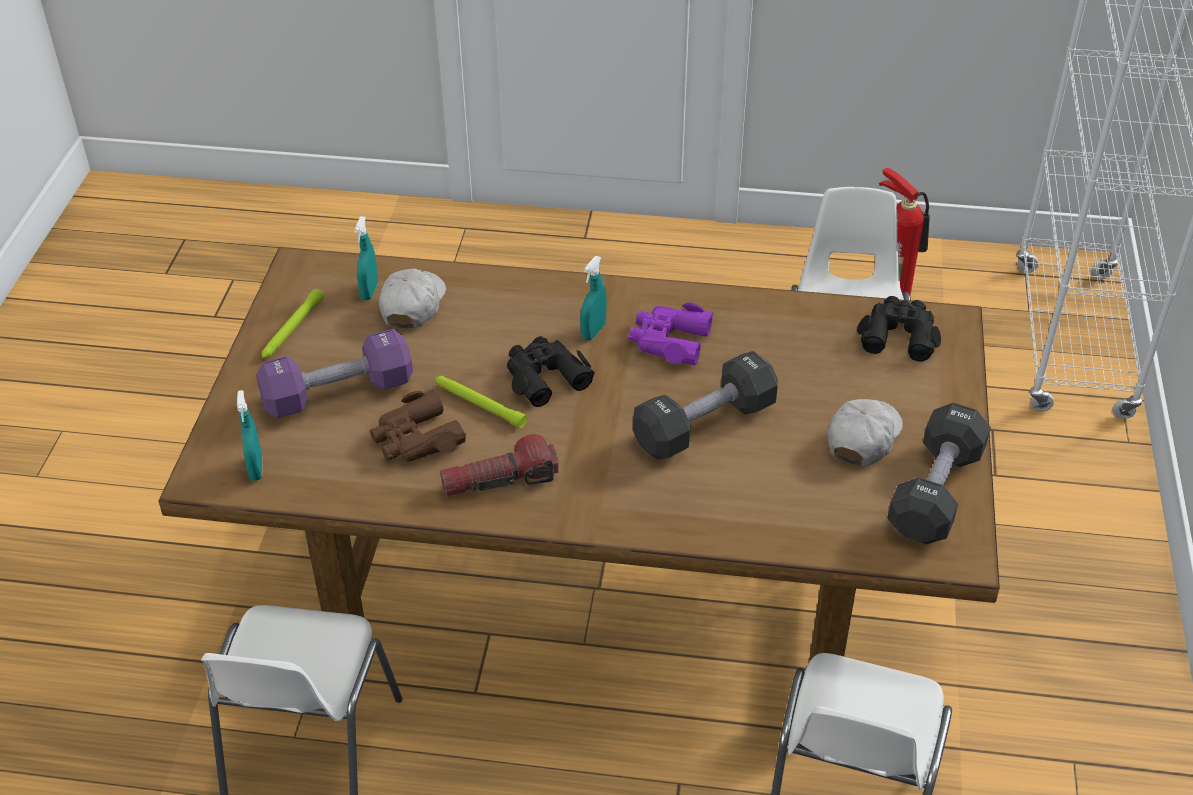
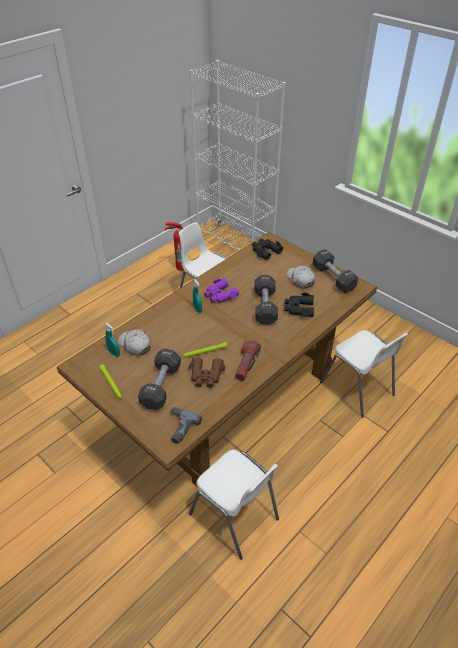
camera: 55 degrees left, 0 degrees up
turquoise spray bottle [237,390,262,481] -> power drill [170,407,202,444]
purple dumbbell [256,329,413,418] -> black dumbbell [138,349,181,410]
black binoculars [507,336,595,407] -> black binoculars moved to [284,293,314,317]

